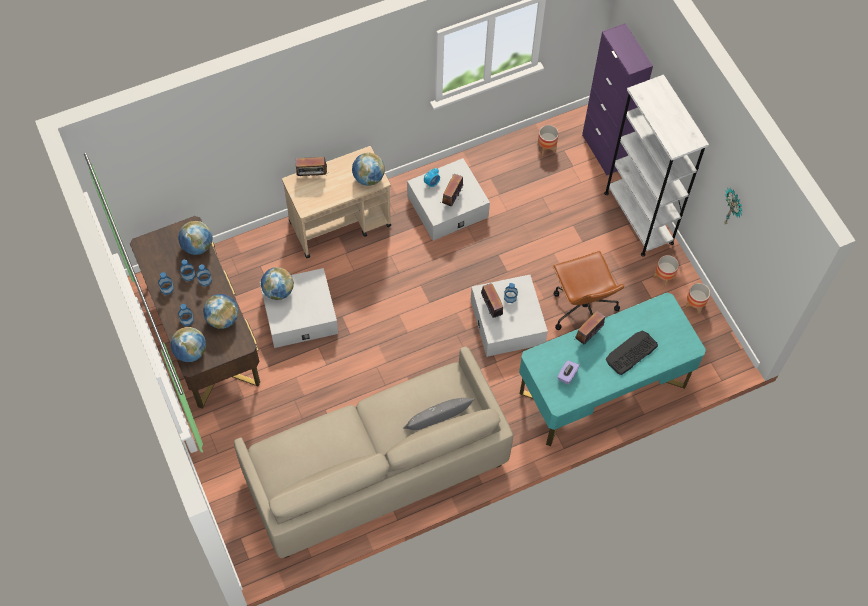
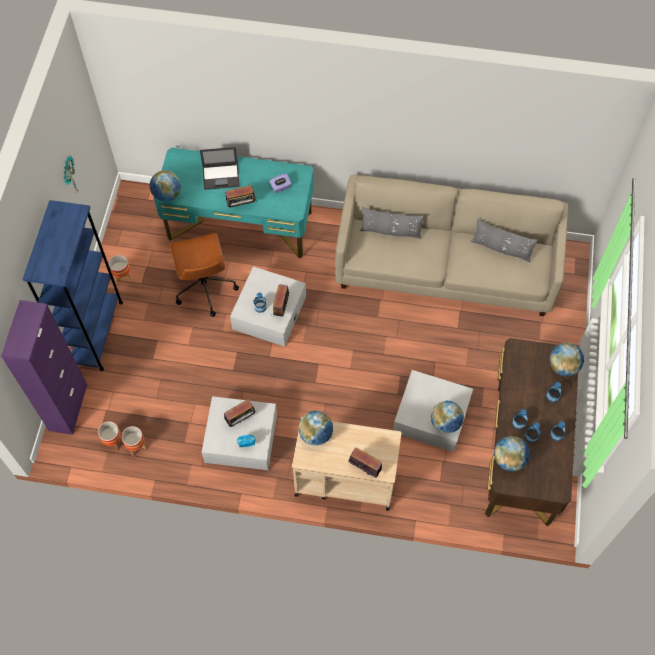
camera: 145 degrees left, 0 degrees up
globe [203,294,238,329] -> globe moved to [149,170,181,202]
brown office chair [553,251,624,330] -> brown office chair turned 150 degrees clockwise [170,233,239,317]
white bookcase [604,74,709,257] -> blue bookcase [23,200,123,371]
keyboard [606,330,658,375] -> laptop [200,147,240,190]
planter [685,283,710,314] -> planter moved to [121,426,147,456]
none -> grey pillow [471,219,538,262]

